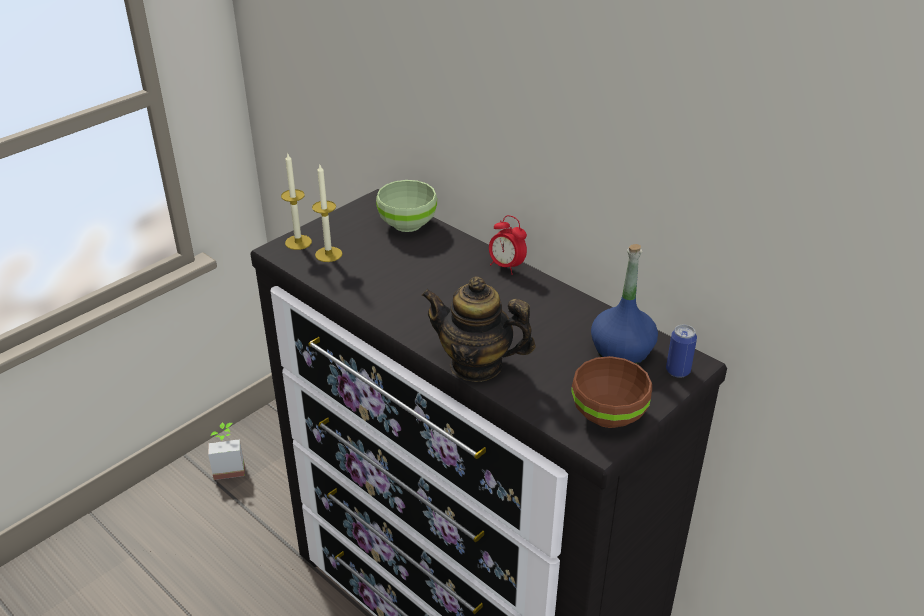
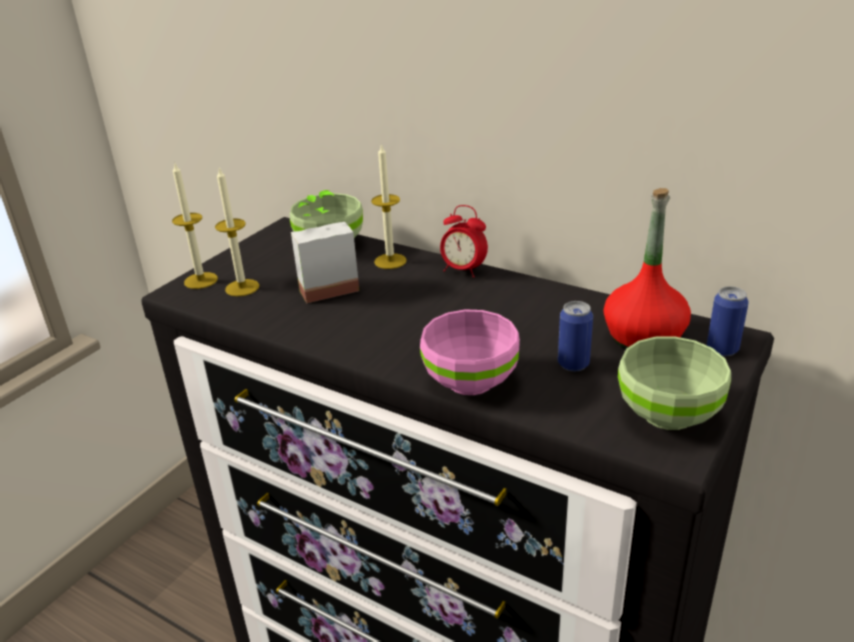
camera: 10 degrees left, 5 degrees down
potted plant [208,422,245,480] -> potted plant moved to [291,190,359,303]
teapot [421,276,536,382] -> pink bowl [420,310,520,395]
brown bowl [571,356,652,428] -> green bowl [618,336,731,430]
blue bottle [591,244,658,364] -> red bottle [604,188,691,350]
none -> candle [371,143,407,269]
none -> can [558,301,593,371]

